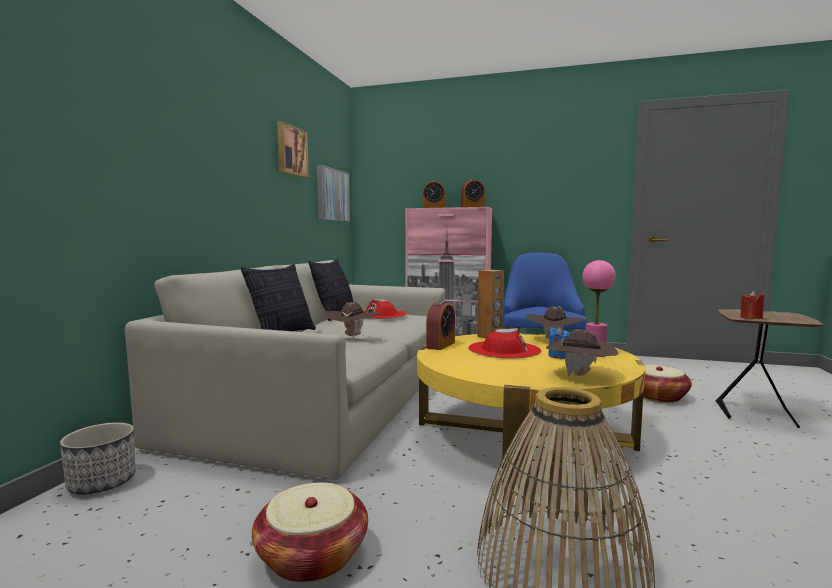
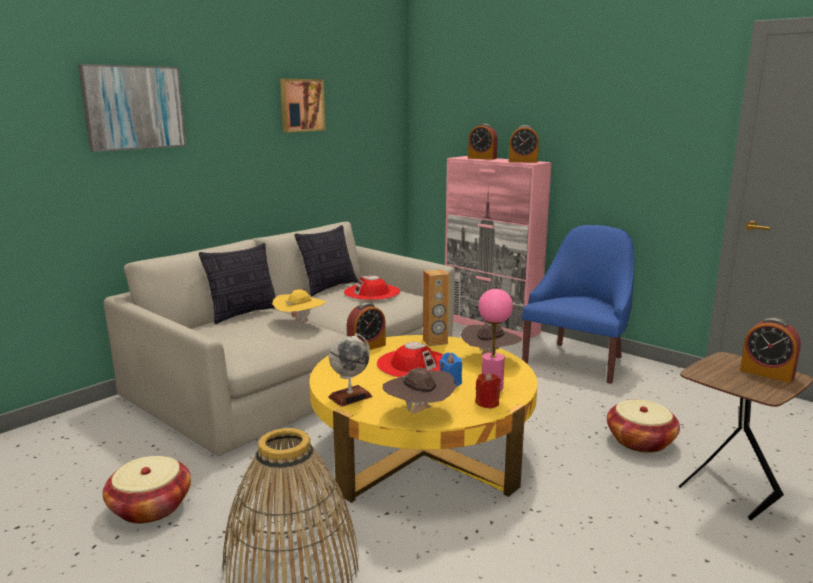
camera: 25 degrees right, 10 degrees up
planter [60,422,136,495] -> none
picture [317,165,350,222] -> picture moved to [78,64,186,152]
brown hat [323,302,380,338] -> yellow hat [272,289,326,326]
red candle [740,291,764,319] -> red candle moved to [475,372,501,409]
none -> globe [328,333,372,407]
none -> alarm clock [740,318,801,383]

